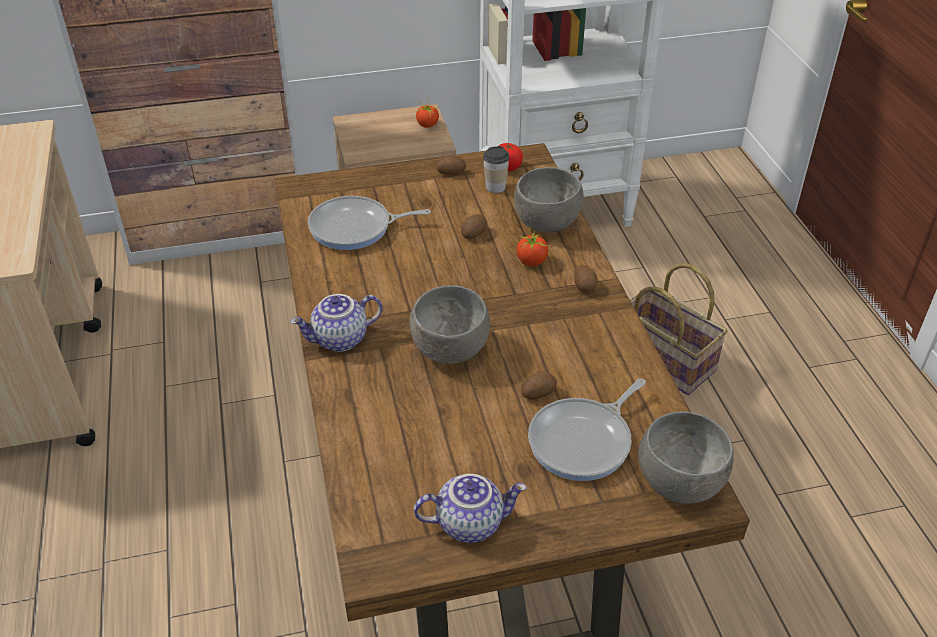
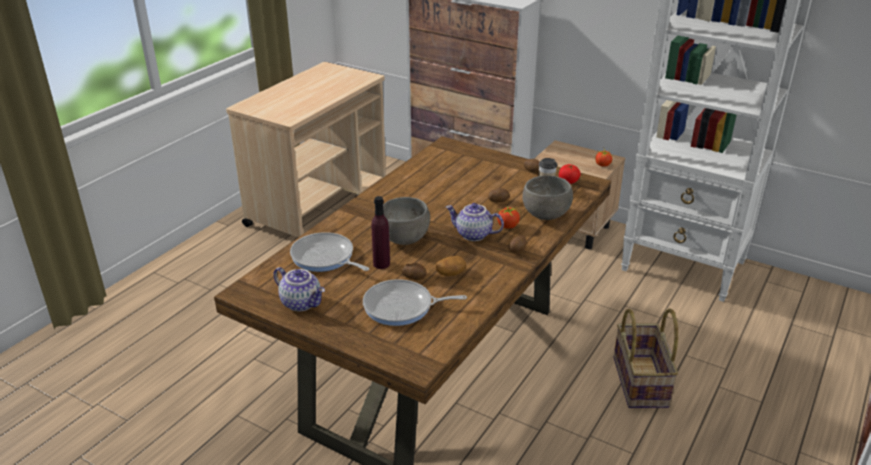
camera: 45 degrees right, 10 degrees down
teapot [290,294,383,352] -> teapot moved to [446,203,504,241]
frying pan [308,196,431,250] -> frying pan moved to [290,232,369,272]
grey bowl [638,411,734,504] -> none
none -> purple bottle [371,196,390,269]
none -> potato [435,256,466,276]

